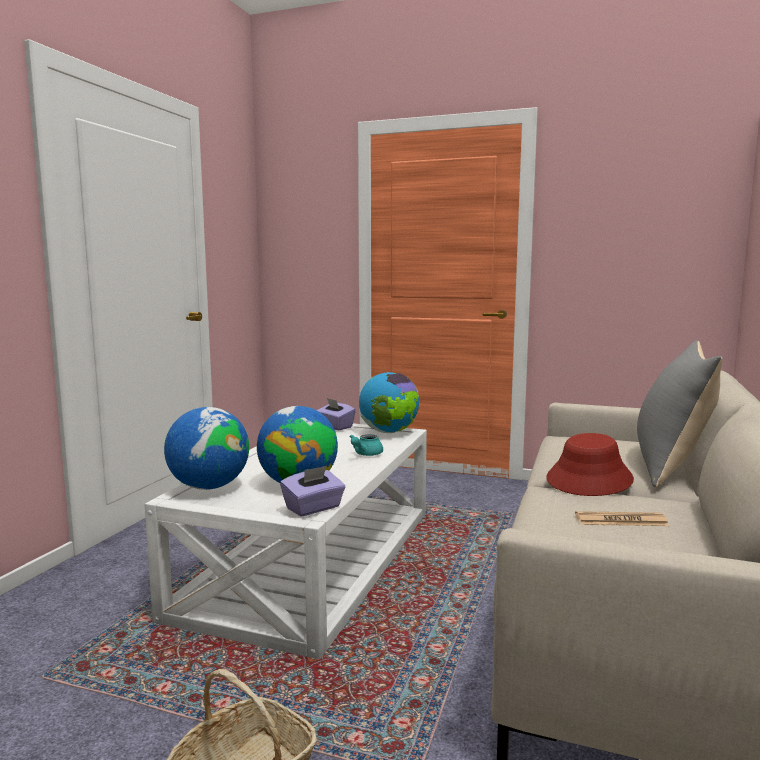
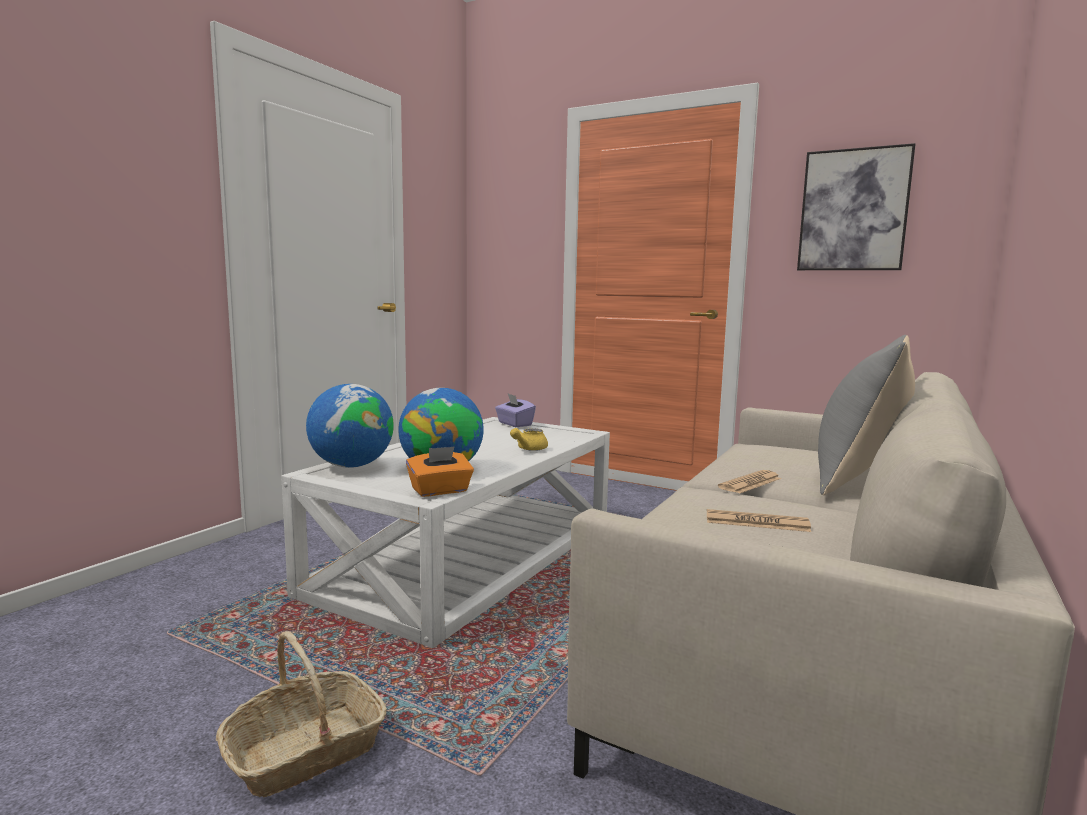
camera: 10 degrees right, 0 degrees up
purple tissue box [280,466,345,516] -> orange tissue box [406,446,474,497]
turquoise teapot [349,434,383,456] -> yellow teapot [510,428,548,451]
globe [359,372,419,433] -> none
red hat [546,433,634,496] -> newspaper [718,470,781,494]
none -> picture [797,143,916,270]

